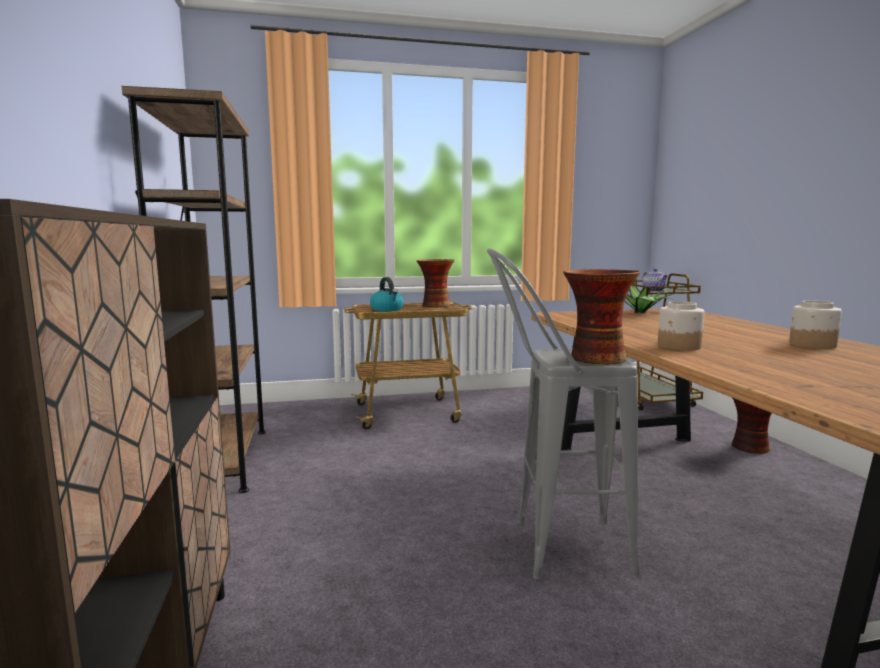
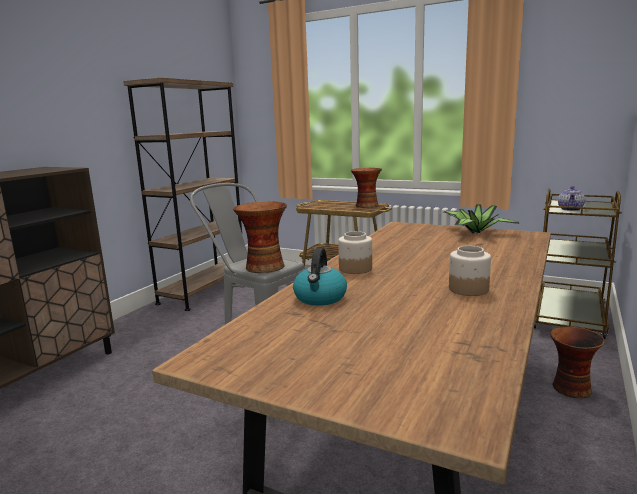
camera: 40 degrees right, 5 degrees up
kettle [370,277,404,311] -> kettle moved to [293,247,347,306]

